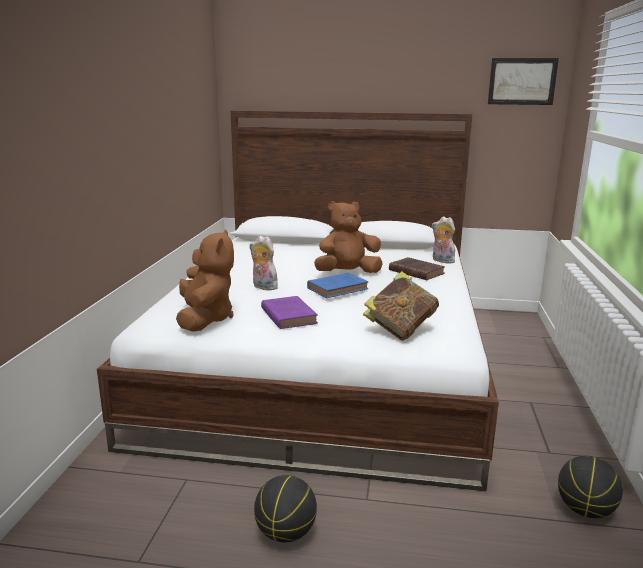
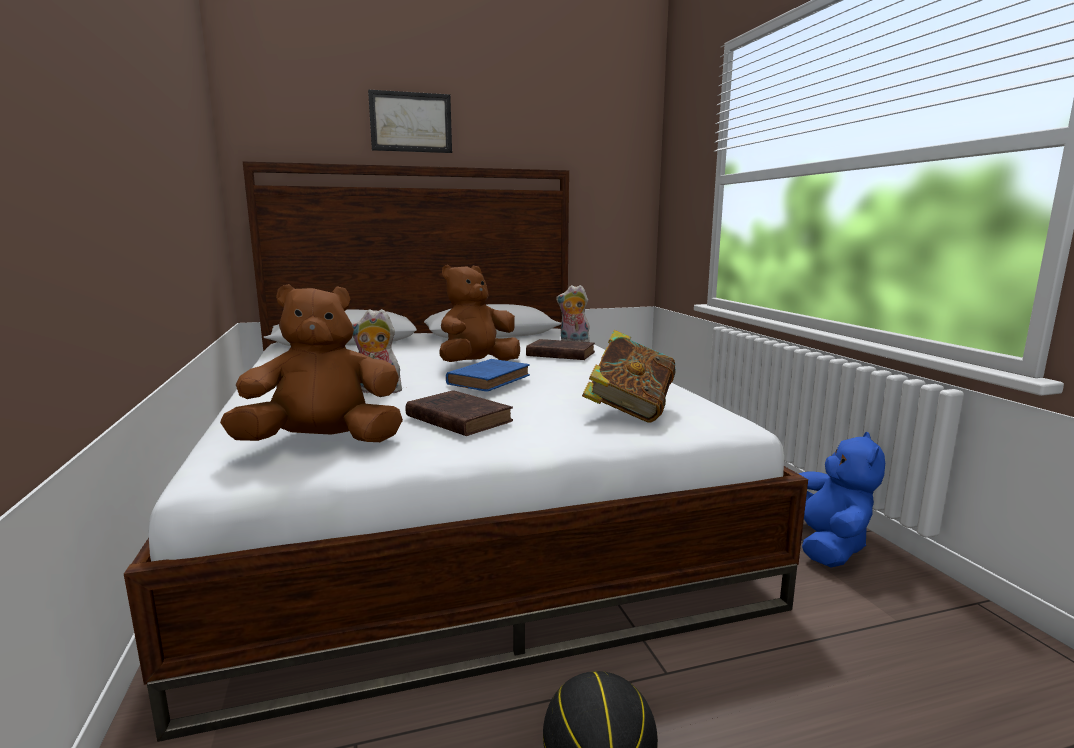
camera: 25 degrees left, 5 degrees down
brown plush toy [176,229,234,332] -> brown plush toy turned 75 degrees counterclockwise [220,284,403,442]
purple book [261,296,318,329] -> brown book [406,390,513,436]
picture [488,58,559,105] -> picture moved to [368,90,452,153]
basketball [558,456,623,518] -> none
none -> blue plush toy [799,432,885,568]

